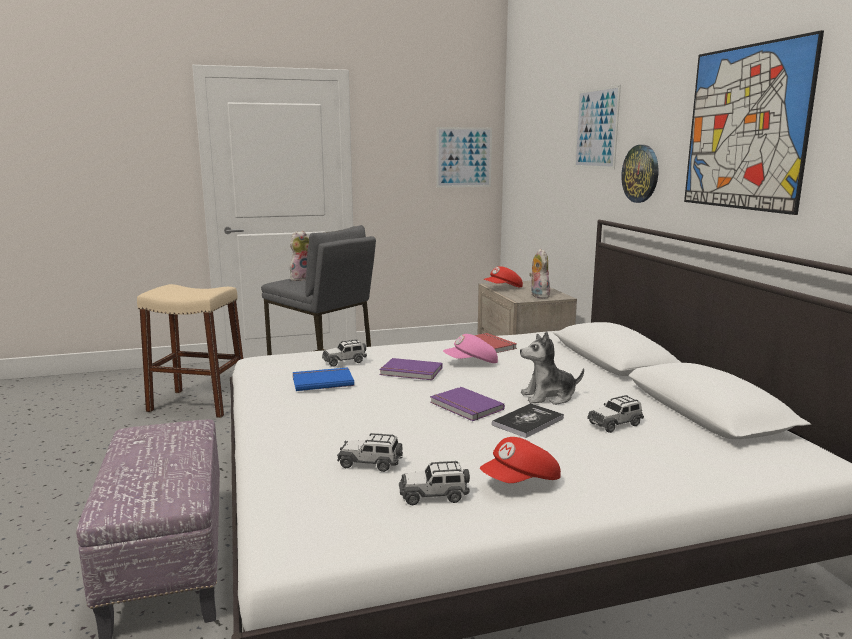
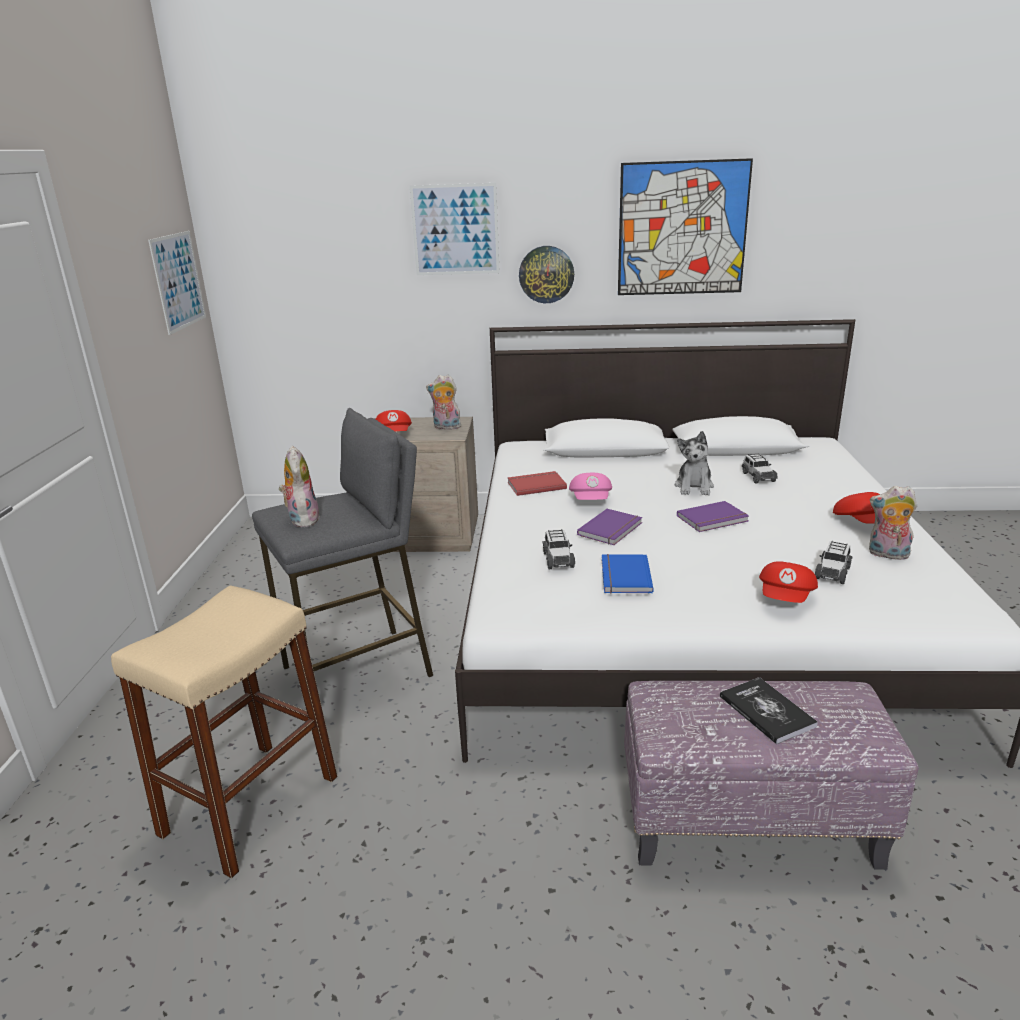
camera: 70 degrees left, 10 degrees up
toy car [399,461,470,505] -> plush toy [869,486,917,560]
book [492,403,564,438] -> book moved to [720,677,818,744]
none -> red cap [759,561,818,603]

